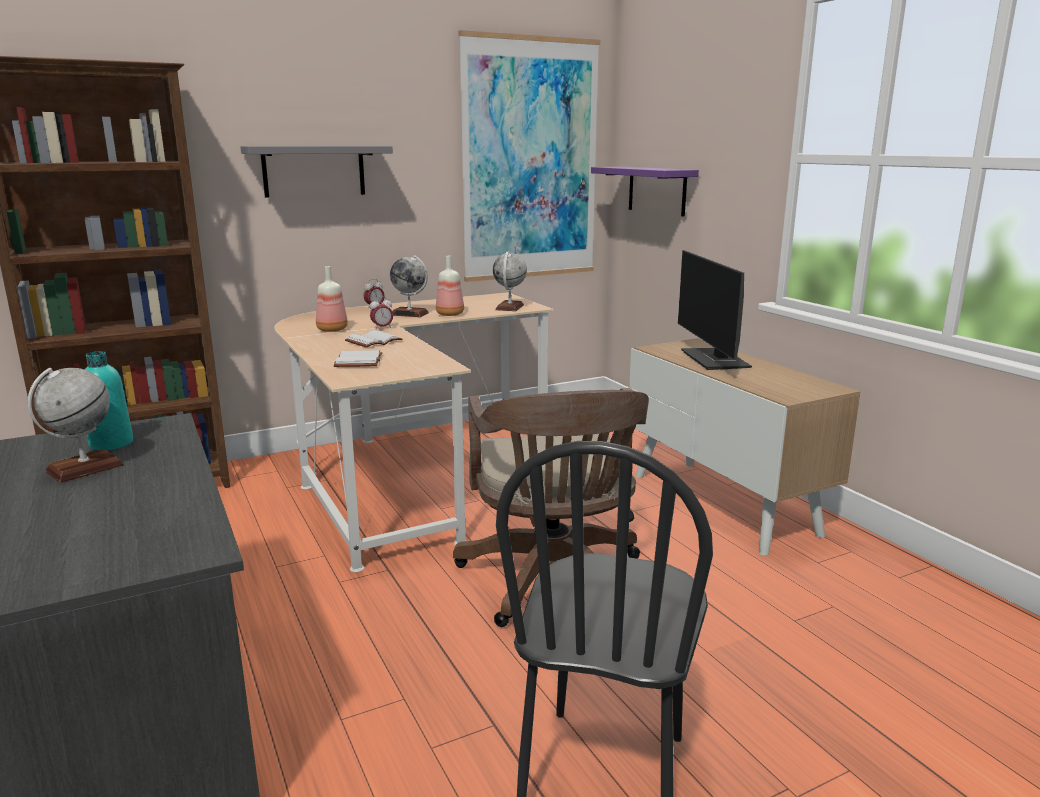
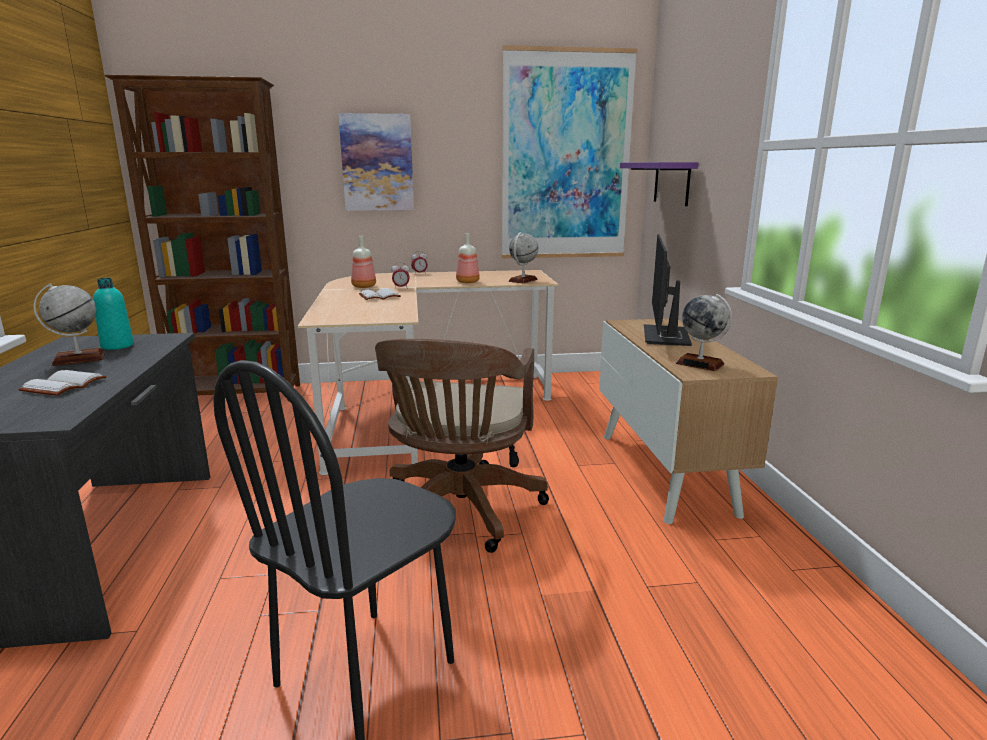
camera: 20 degrees right, 0 degrees up
grey shelf [240,146,393,198] -> picture [338,113,414,211]
white book [334,350,382,367] -> white book moved to [18,370,107,396]
globe [390,255,429,317] -> globe moved to [676,294,732,371]

